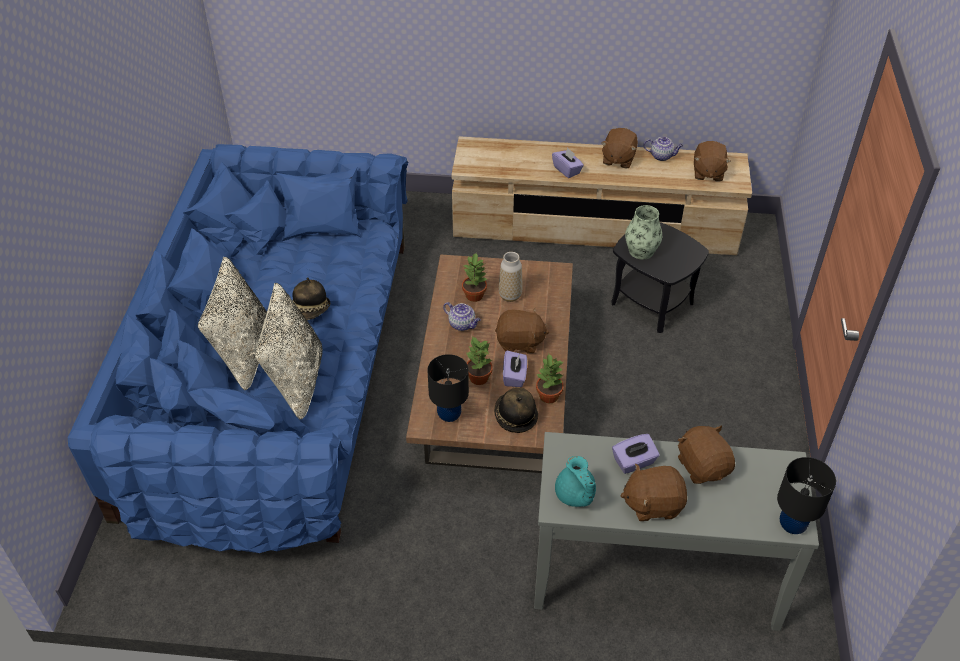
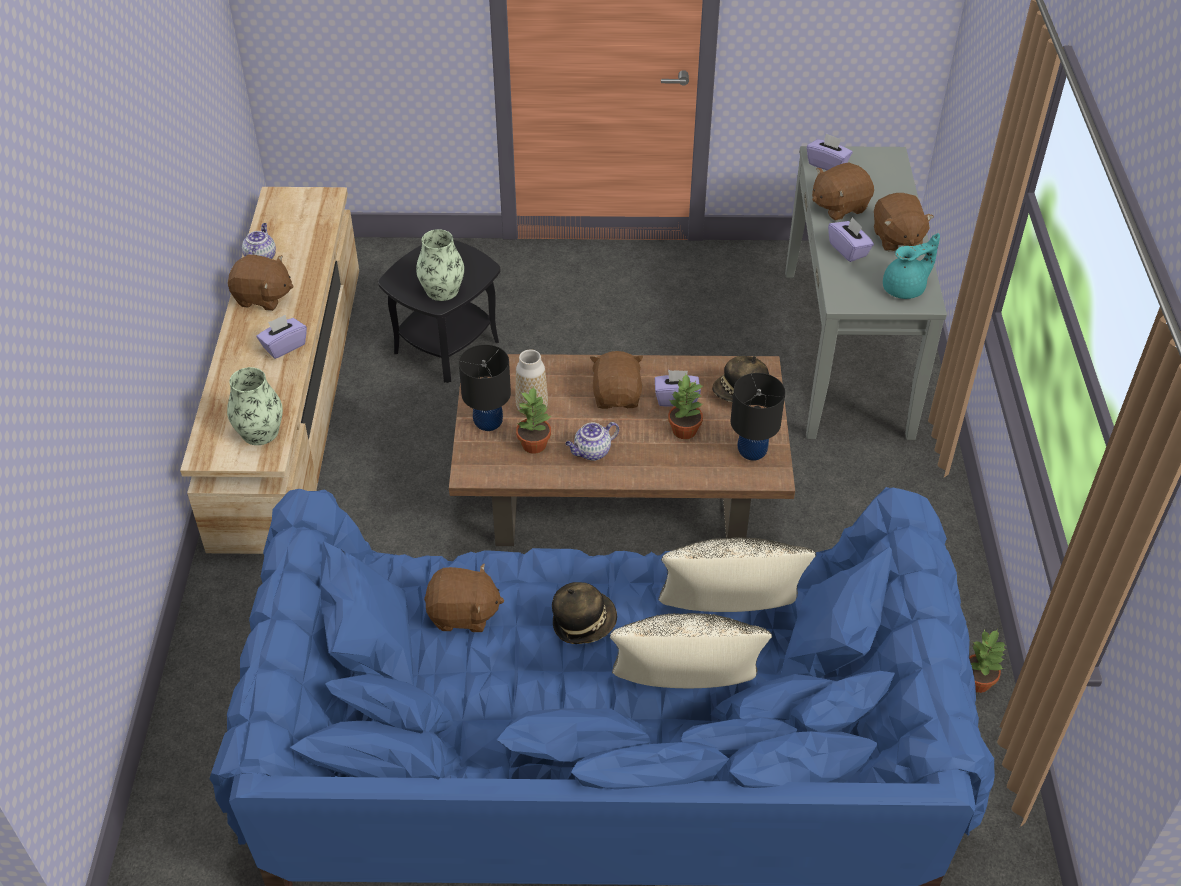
camera: 95 degrees left, 0 degrees up
teapot [443,302,481,331] -> teapot turned 150 degrees counterclockwise [565,422,619,461]
potted plant [536,354,564,404] -> potted plant moved to [969,629,1007,693]
brown plush toy [694,141,731,182] -> brown plush toy moved to [424,564,504,632]
black table lamp [777,457,836,534] -> black table lamp moved to [459,344,511,431]
none -> vase [227,367,283,445]
none -> purple tissue box [807,133,853,170]

